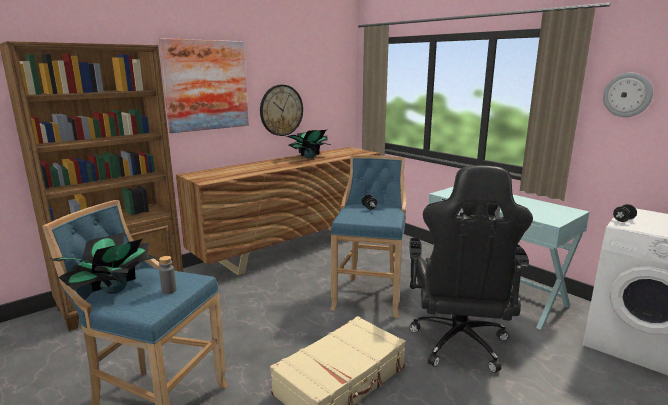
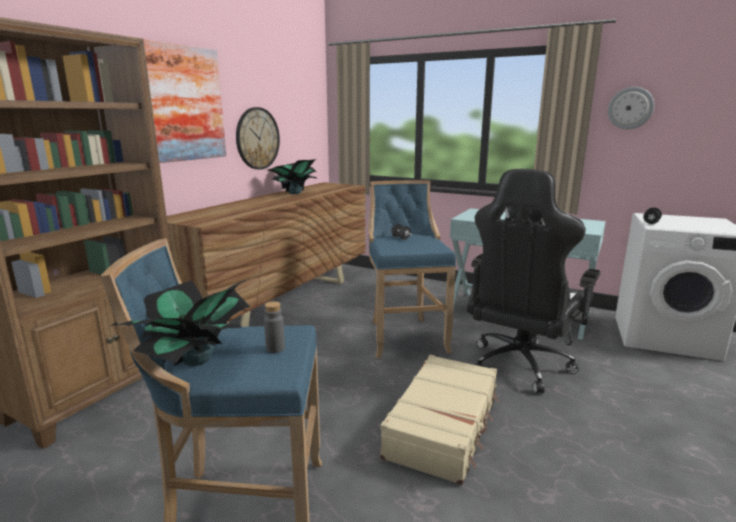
camera: 20 degrees left, 0 degrees up
black office chair [409,166,533,373] -> black office chair turned 45 degrees clockwise [467,169,600,394]

